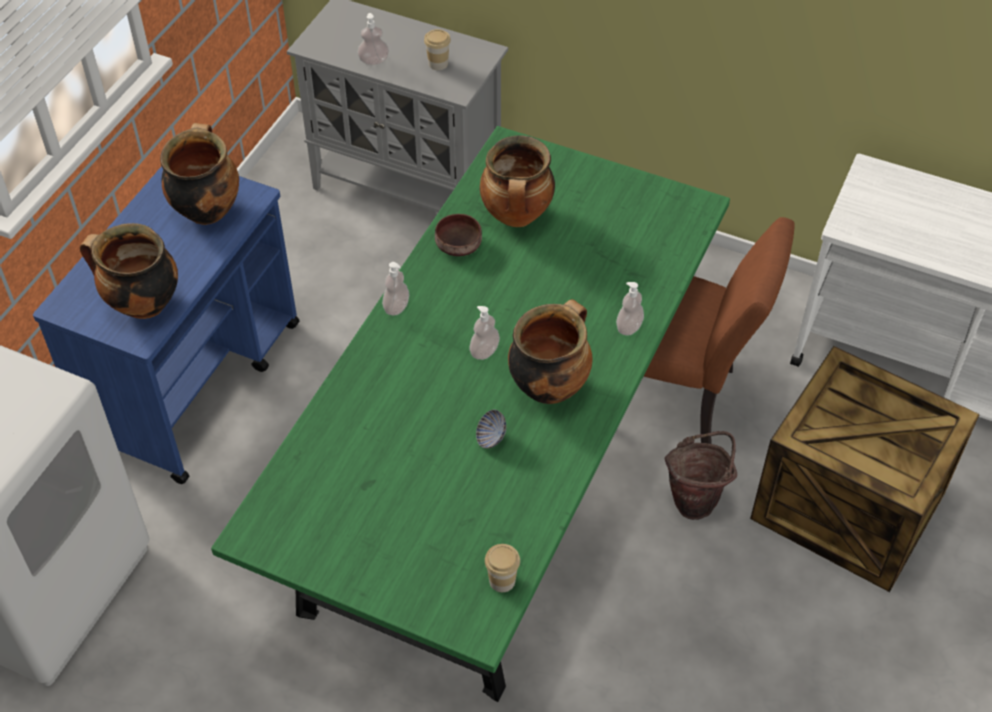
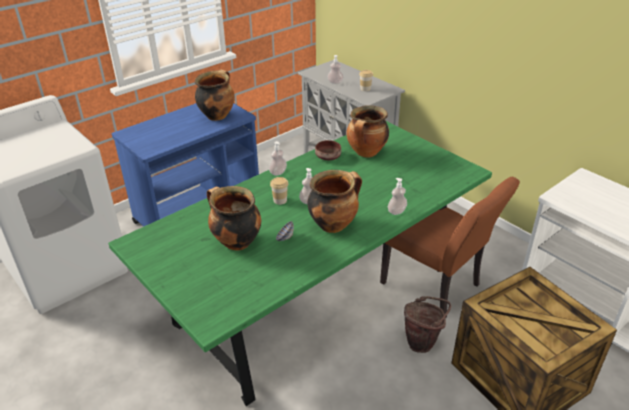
camera: 25 degrees right, 15 degrees down
cooking pot [80,223,178,319] -> cooking pot moved to [207,186,261,250]
cup [485,544,520,592] -> cup moved to [270,177,288,205]

